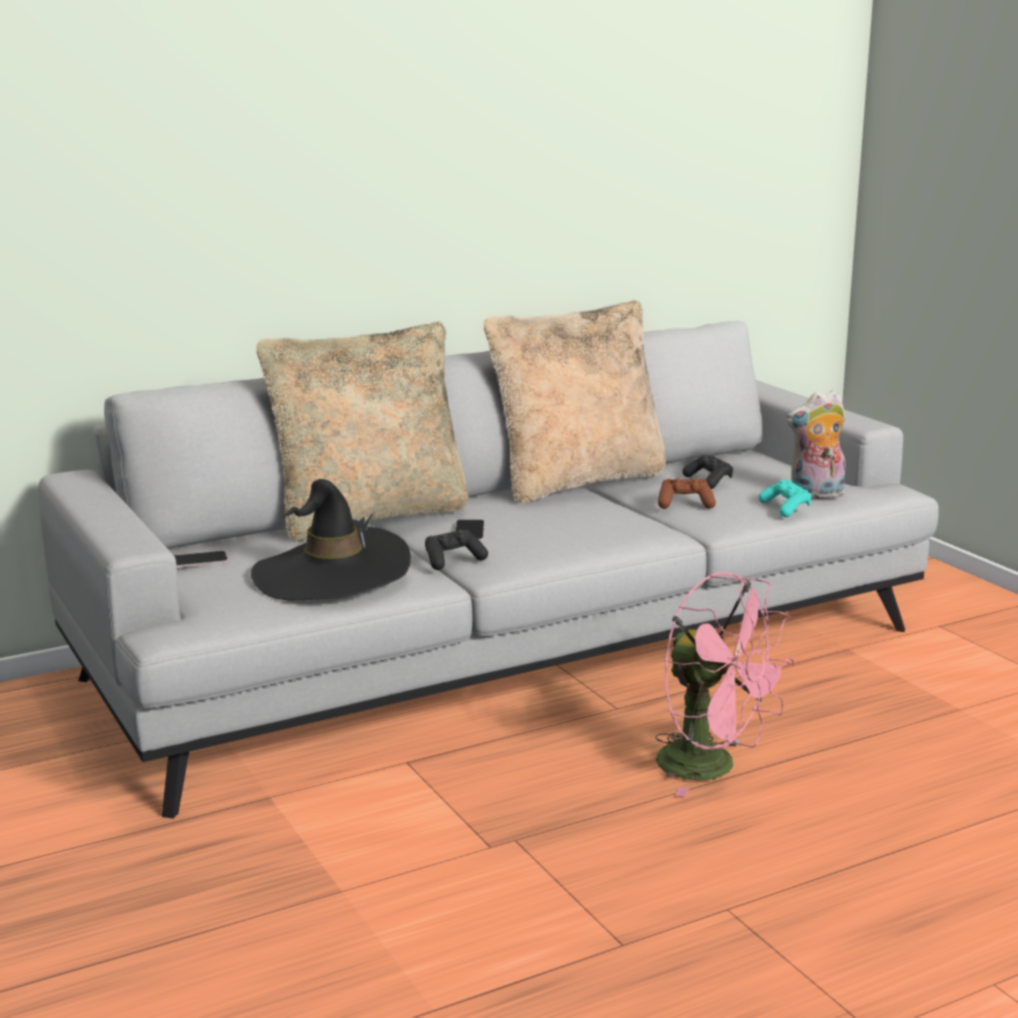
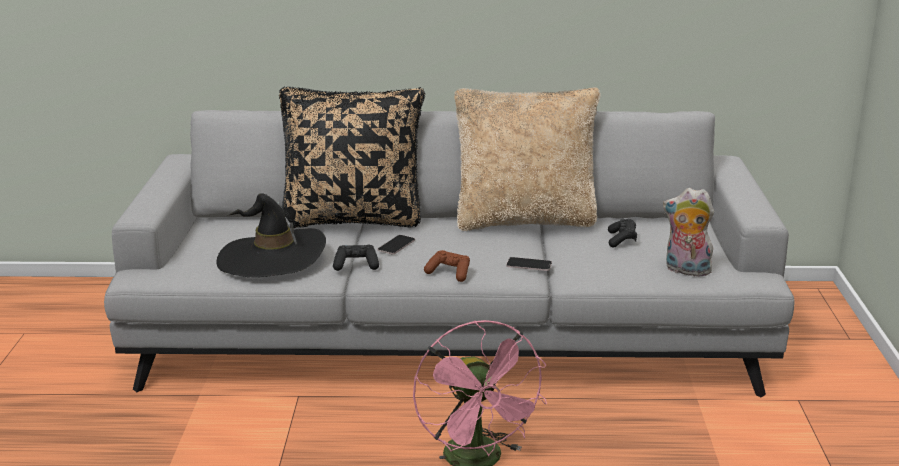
camera: 30 degrees right, 5 degrees up
phone [174,551,228,567] -> phone moved to [506,257,552,271]
beige pillow [256,322,468,542] -> black pillow [279,86,425,228]
brown game controller [658,478,716,509] -> brown game controller moved to [424,250,470,282]
turquoise game controller [758,480,811,517] -> none

